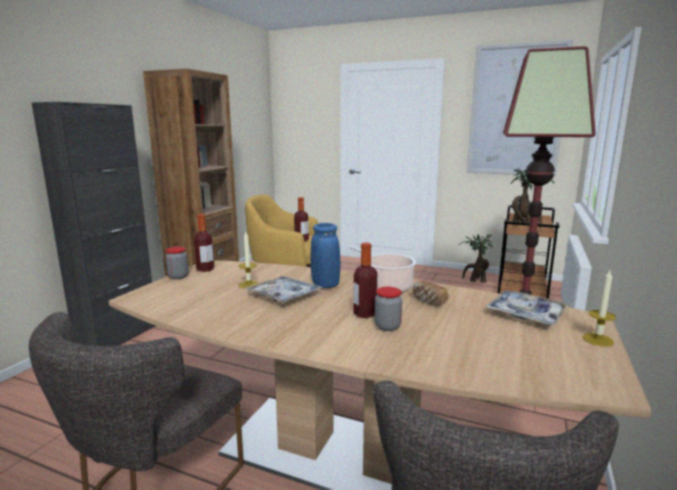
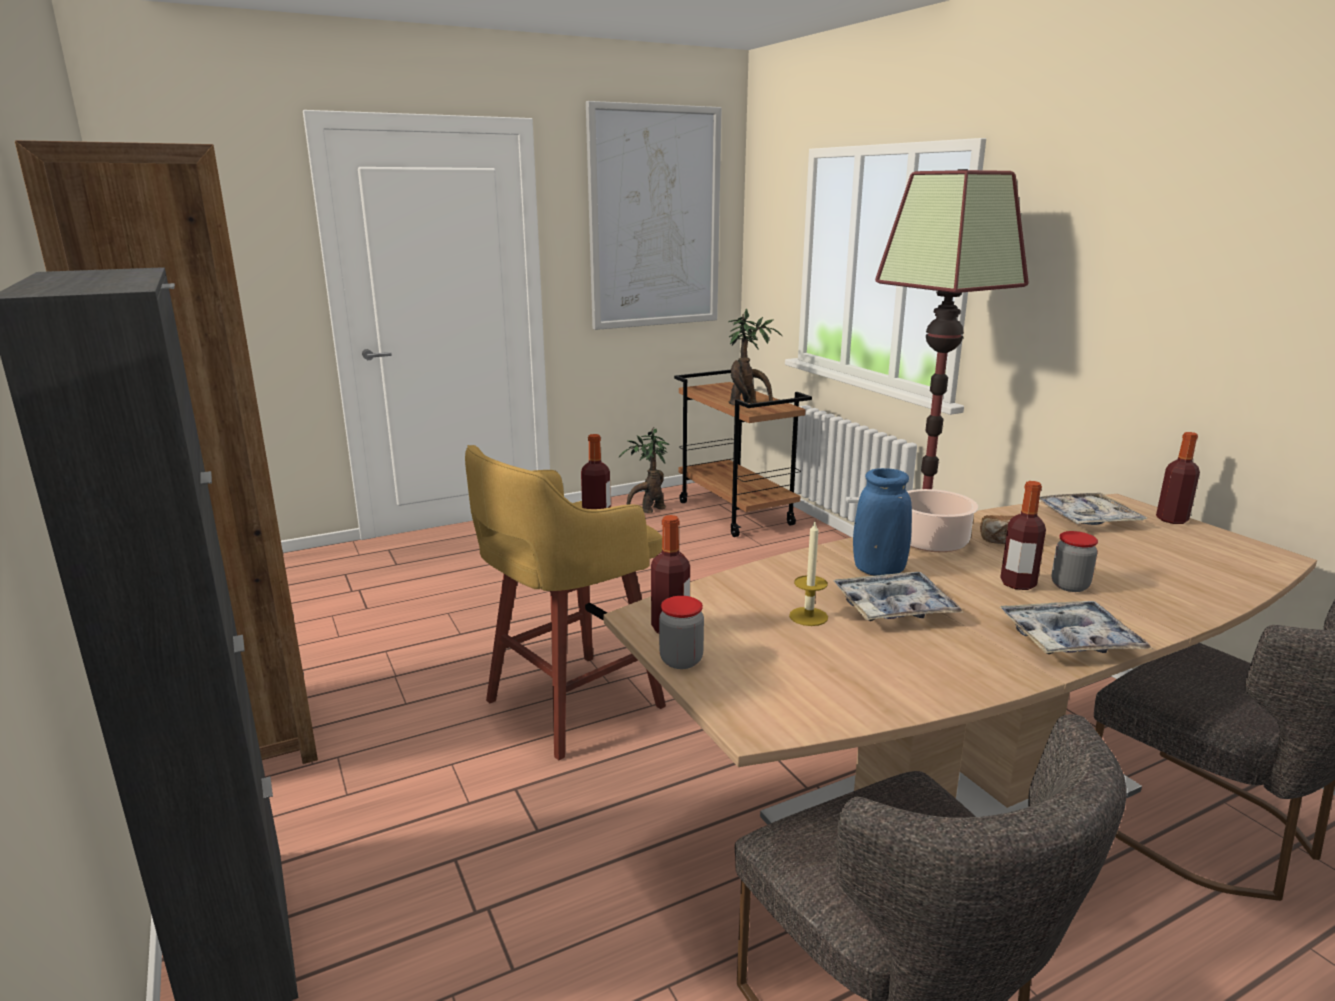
camera: 50 degrees left, 5 degrees up
candle [582,270,616,347] -> bottle [1156,432,1200,524]
none -> tray [1000,601,1152,654]

